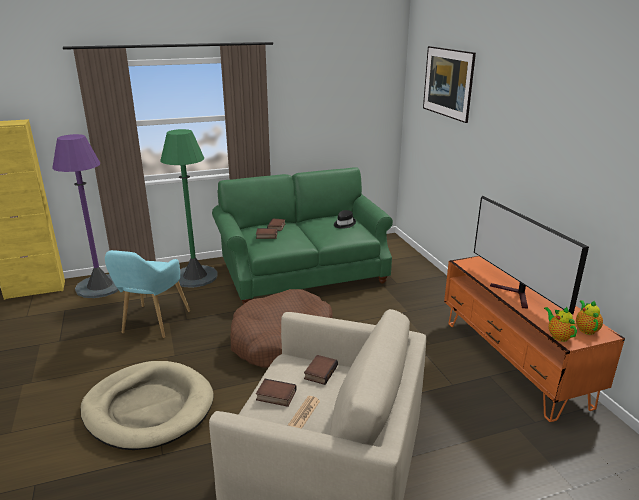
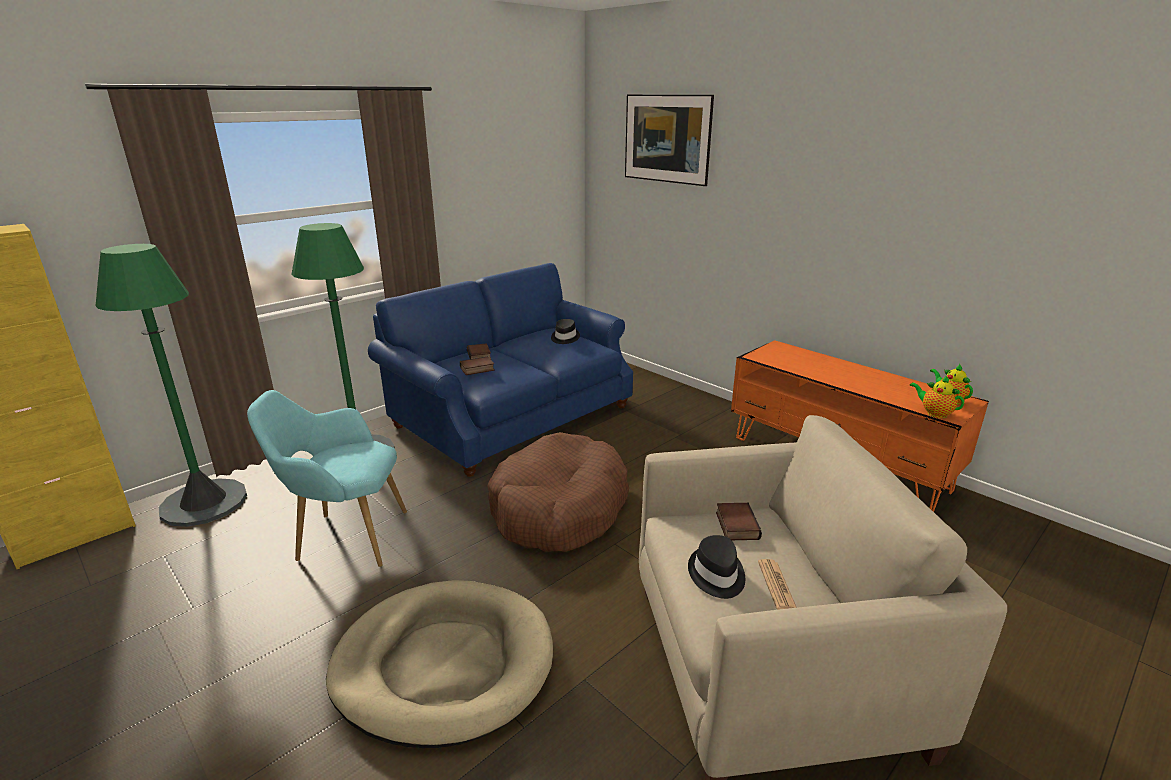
camera: 25 degrees left, 0 degrees up
purple floor lamp [52,134,119,298] -> green floor lamp [96,244,247,527]
turquoise armchair [105,250,190,338] -> turquoise armchair turned 105 degrees clockwise [247,390,407,567]
green sofa [212,167,393,304] -> blue sofa [368,263,633,477]
book [256,379,296,407] -> black hat [688,535,745,599]
television [474,196,589,314] -> none

